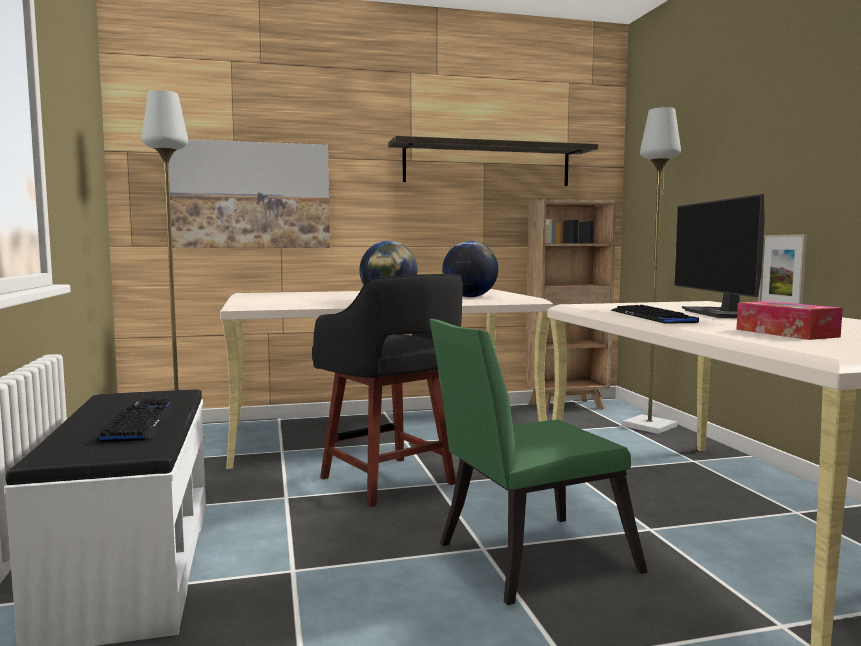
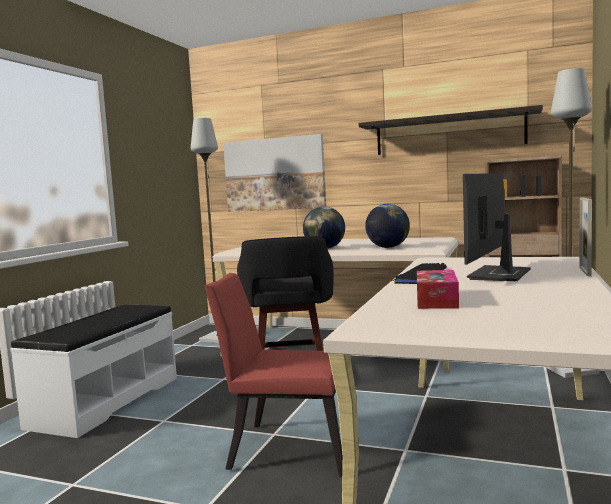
camera: 35 degrees right, 0 degrees up
keyboard [96,398,177,443] -> none
green chair [429,319,648,605] -> red chair [204,273,343,477]

